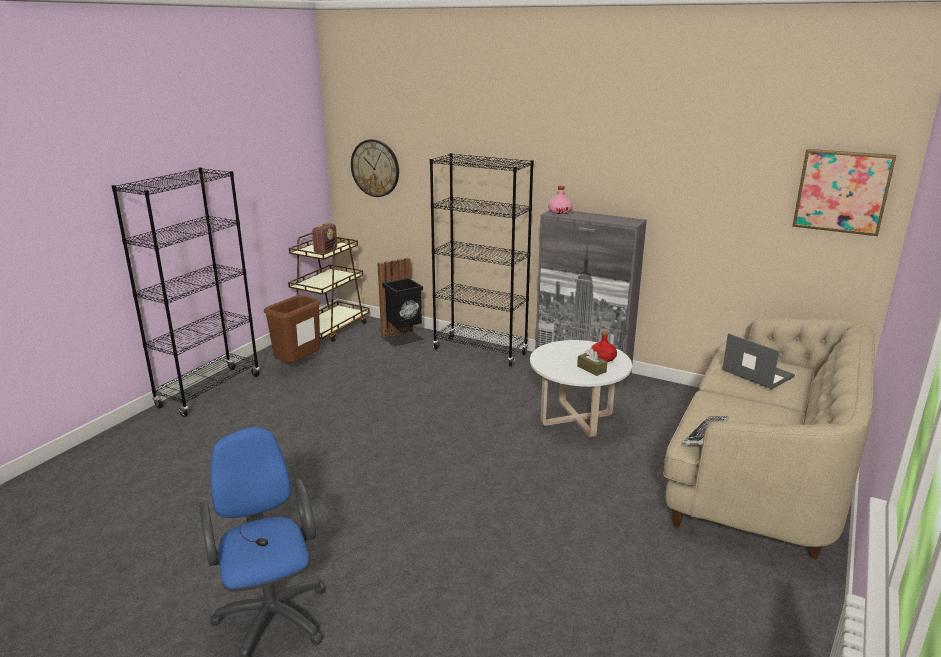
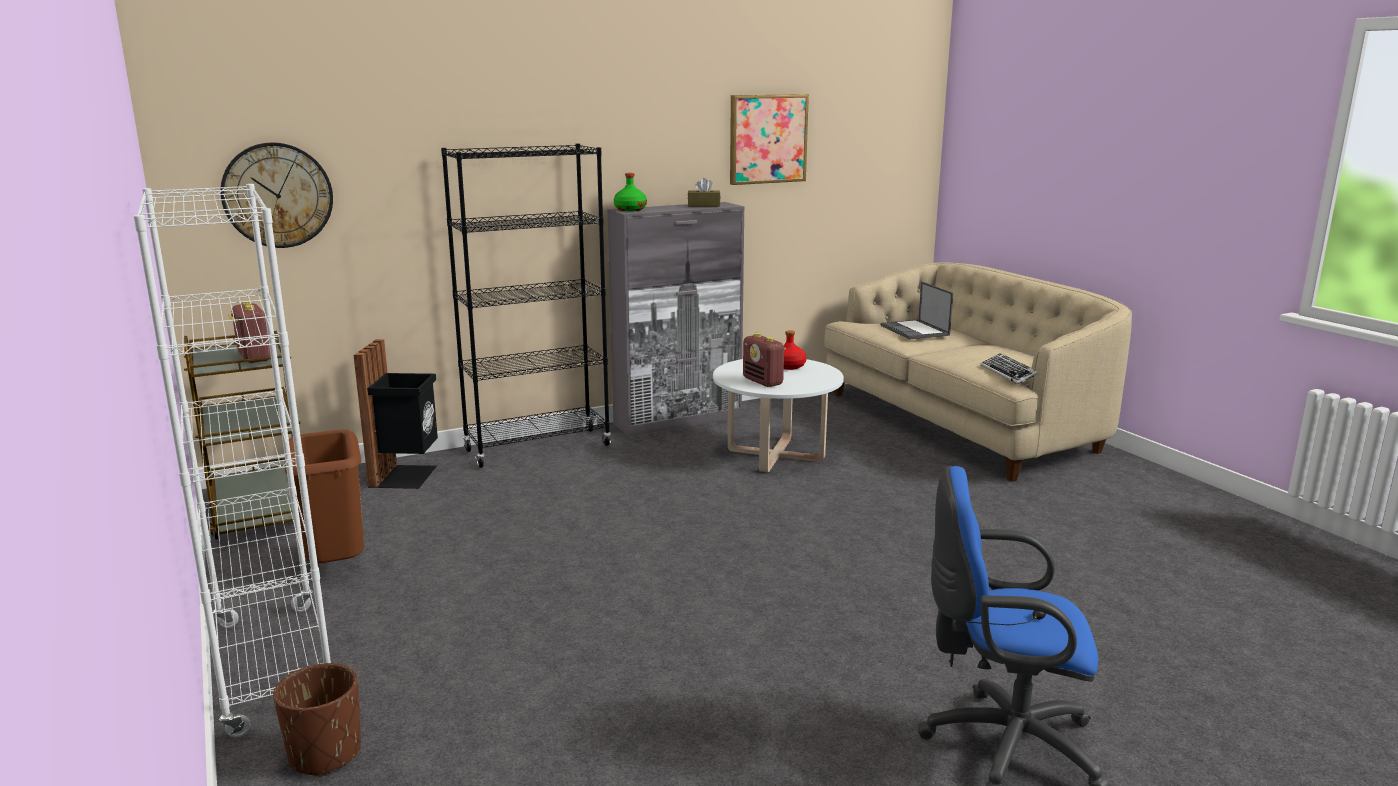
camera: 55 degrees left, 5 degrees down
black bookcase [111,167,260,417] -> white bookcase [134,184,331,737]
pink bottle [548,186,572,214] -> green bottle [614,173,647,211]
brown tissue box [577,348,607,376] -> brown tissue box moved to [688,178,721,207]
laptop [722,333,795,389] -> laptop turned 105 degrees counterclockwise [880,282,953,340]
picture [792,149,896,236] -> picture moved to [730,94,809,185]
none -> brown planter [273,663,361,776]
none -> radio [743,333,786,387]

